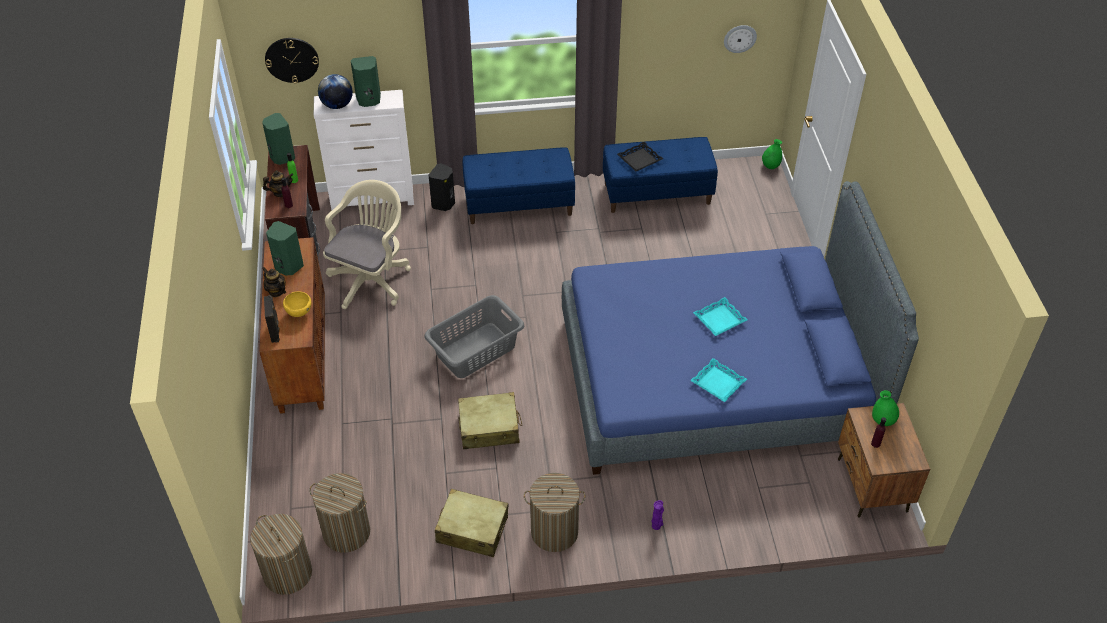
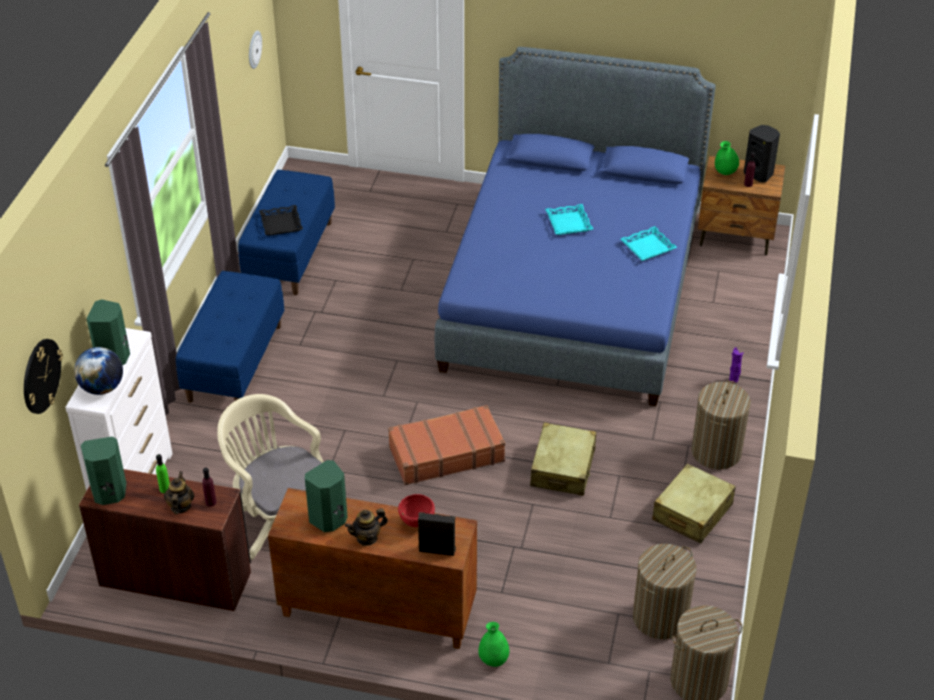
camera: 70 degrees left, 5 degrees down
yellow bowl [283,291,311,317] -> red bowl [398,494,435,527]
grey laundry basket [425,295,524,378] -> brown suitcase [388,405,505,485]
black speaker [429,163,455,211] -> black speaker moved to [744,125,780,183]
green vase [762,139,782,169] -> green vase moved to [478,622,509,667]

